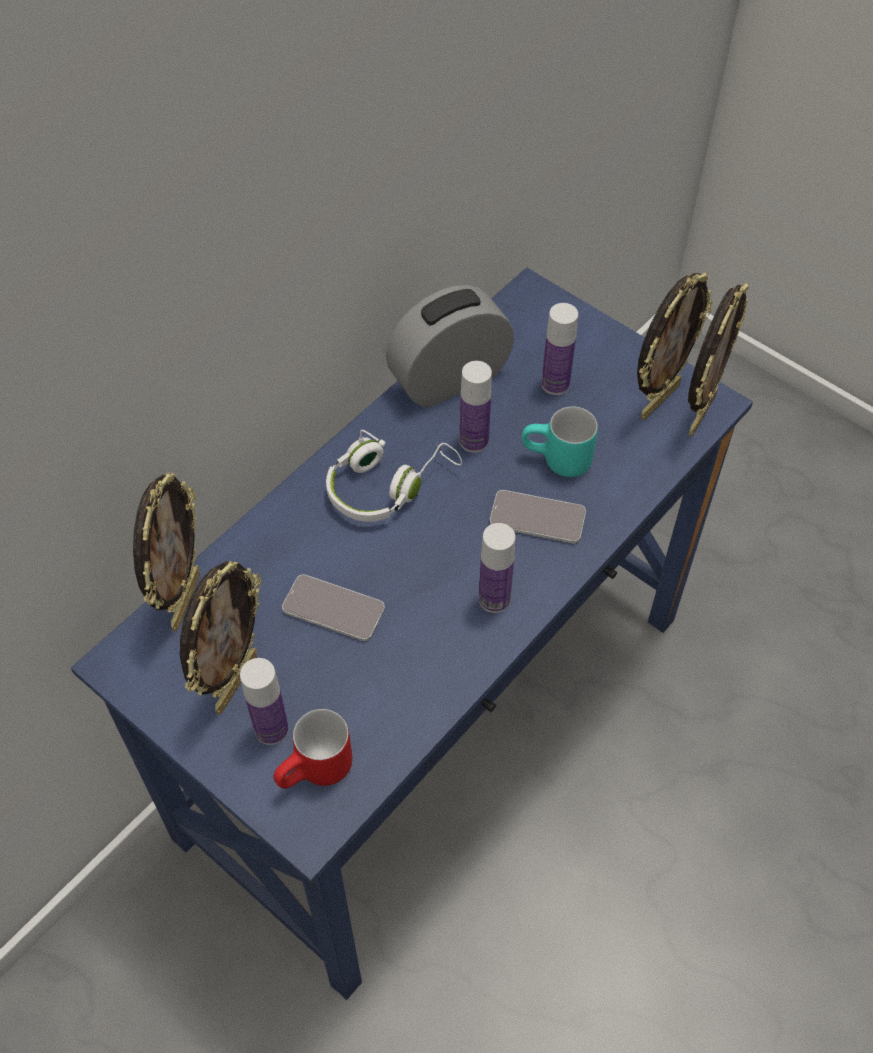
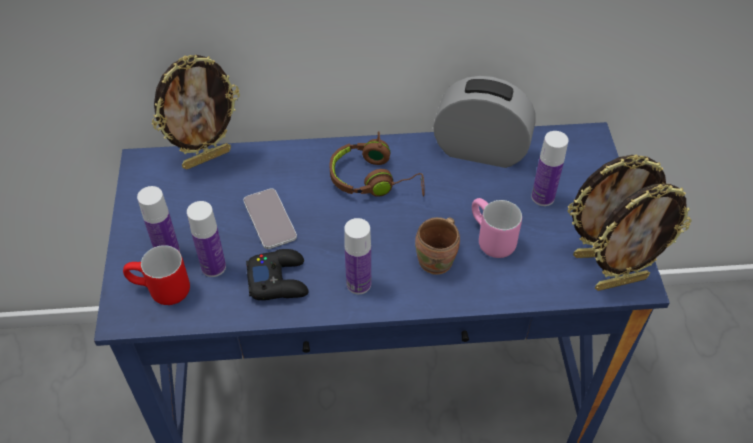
camera: 45 degrees right, 5 degrees down
picture frame [180,561,262,715] -> none
white headphones [326,430,462,522] -> brown headphones [329,131,424,197]
bottle [460,361,492,453] -> bottle moved to [187,201,226,277]
phone [490,490,586,544] -> brown mug [415,217,460,275]
turquoise mug [522,406,598,477] -> pink mug [472,198,522,258]
none -> black game controller [246,249,309,300]

